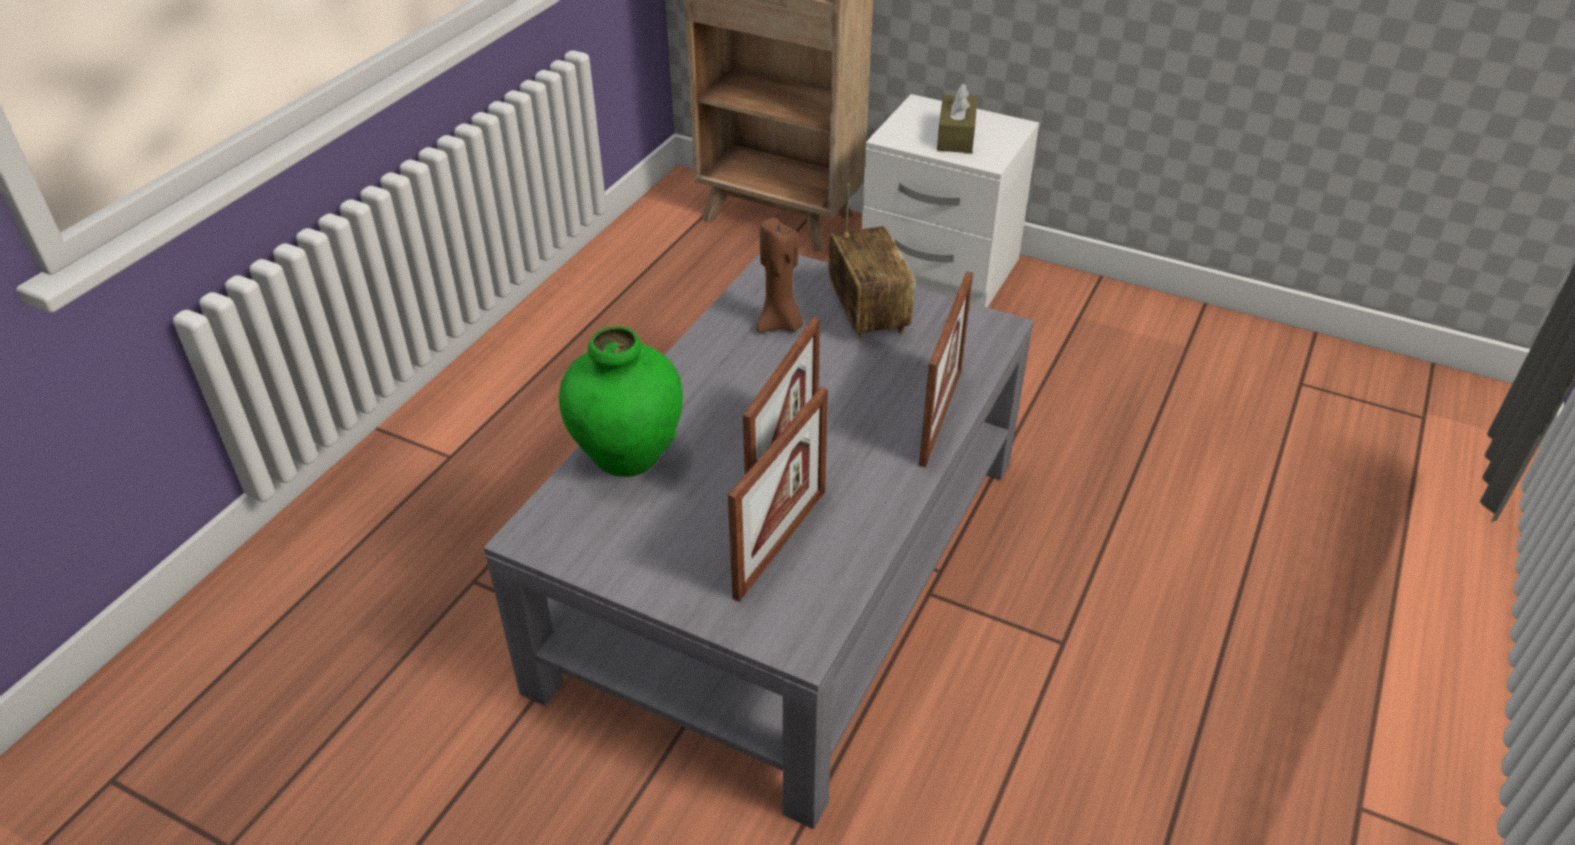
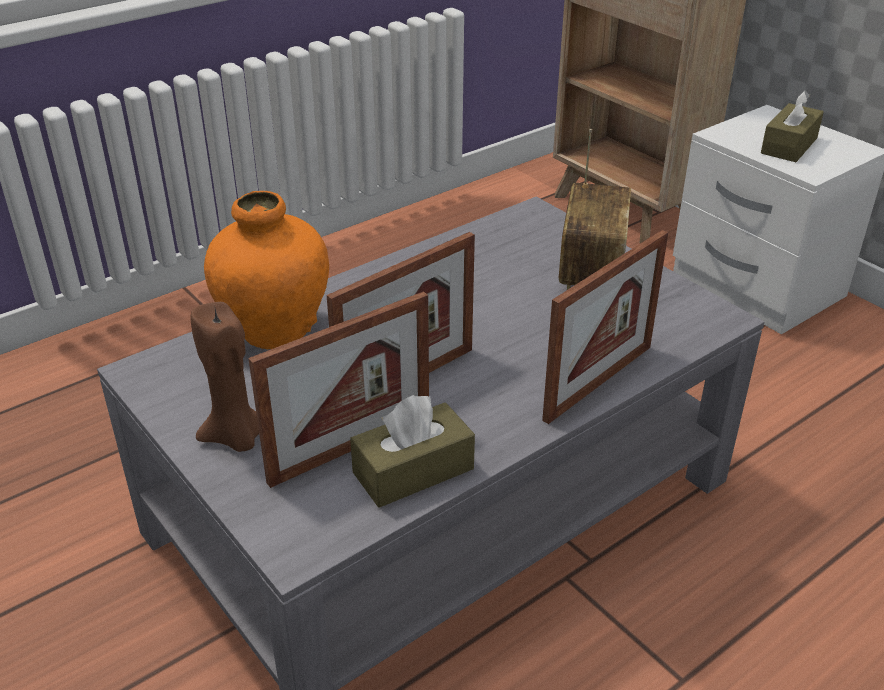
camera: 25 degrees right, 5 degrees down
green vase [559,326,683,477] -> orange vase [204,191,329,350]
brown candle [757,218,803,332] -> brown candle moved to [191,302,259,452]
none -> brown tissue box [350,395,475,508]

